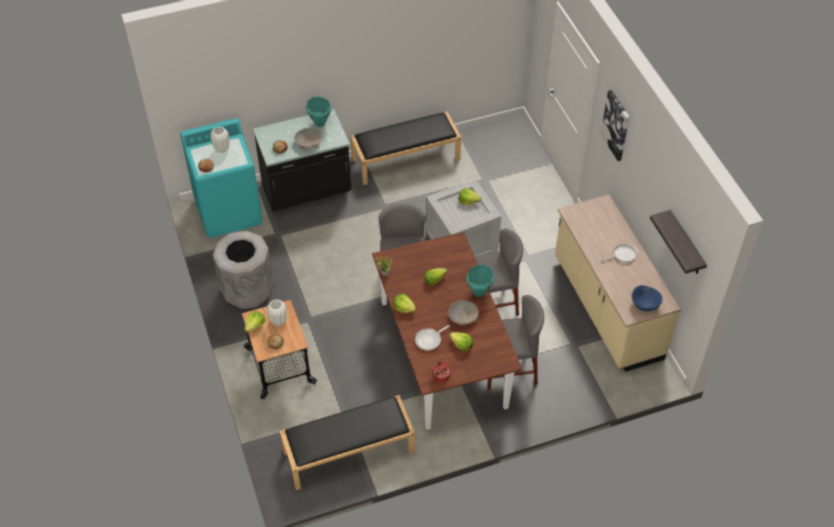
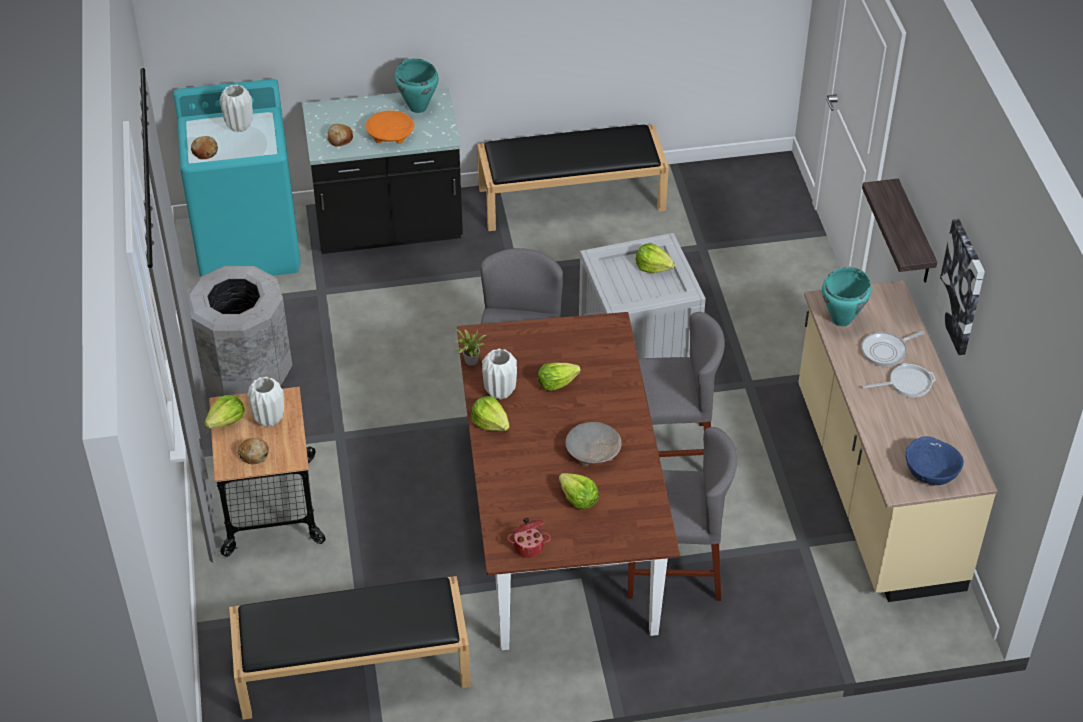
camera: 10 degrees right, 5 degrees down
beige bowl [294,128,322,149] -> orange bowl [366,111,414,144]
frying pan [415,325,450,351] -> frying pan moved to [861,331,924,367]
turquoise cooking pot [466,265,494,297] -> turquoise cooking pot moved to [822,267,871,326]
picture [601,90,629,161] -> picture moved to [935,219,985,355]
shelf [650,210,707,274] -> shelf moved to [862,179,937,283]
none -> white vase [482,349,517,400]

